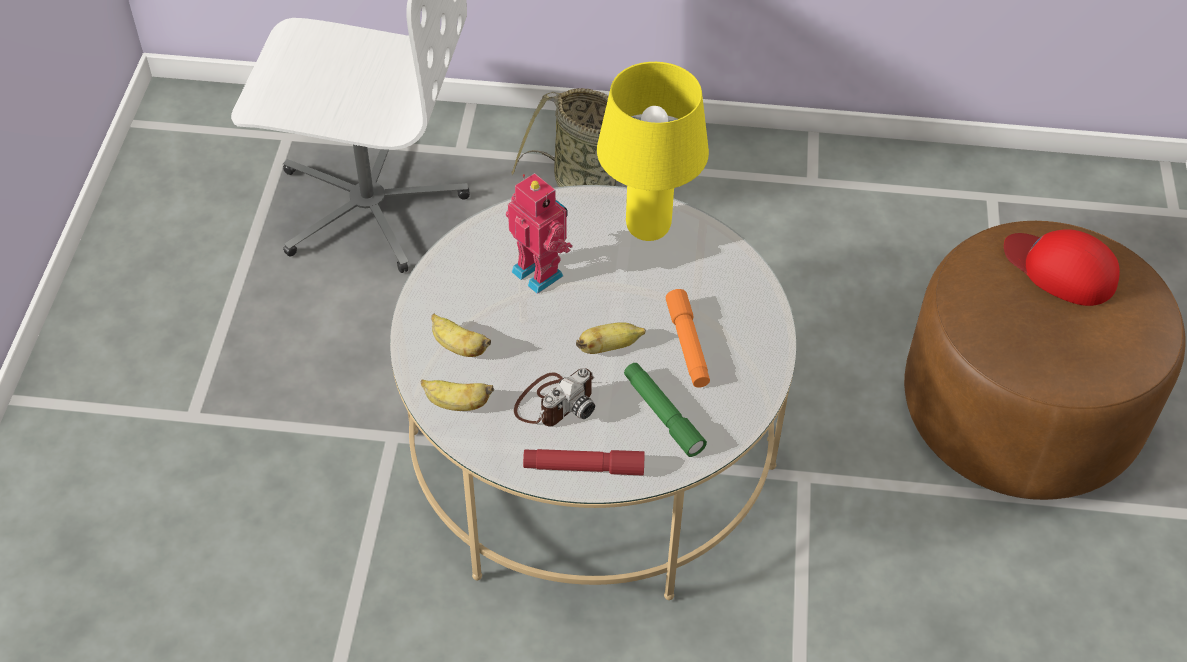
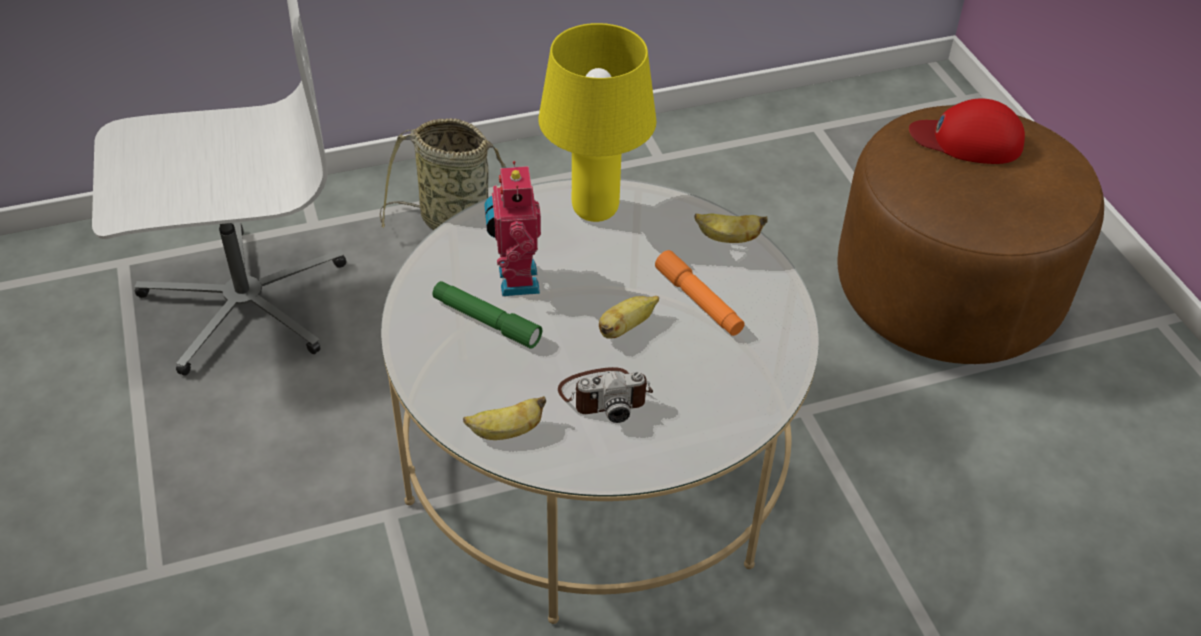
camera: 25 degrees left, 5 degrees down
banana [431,314,491,357] -> banana moved to [694,213,768,243]
toy robot [506,173,573,294] -> toy robot turned 120 degrees counterclockwise [484,161,541,296]
camera [514,368,595,426] -> camera turned 60 degrees clockwise [558,367,653,423]
red flashlight [523,449,645,475] -> none
green flashlight [624,363,707,457] -> green flashlight moved to [432,281,542,349]

